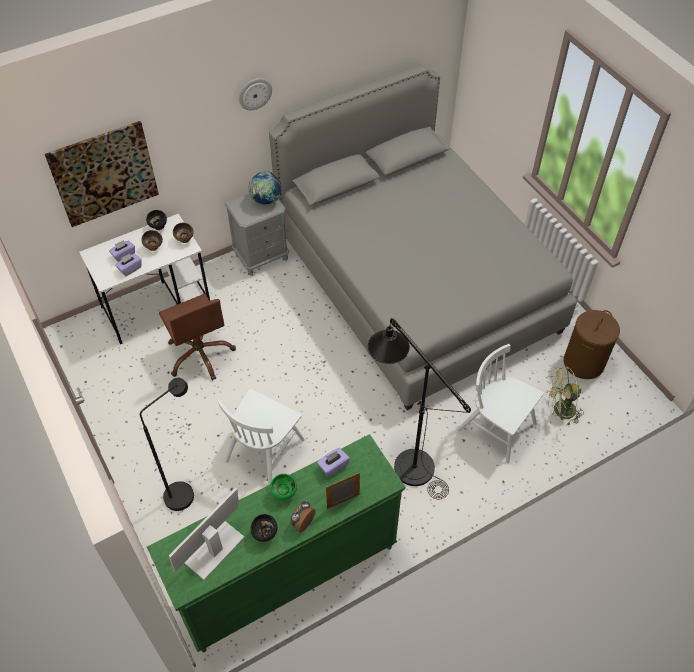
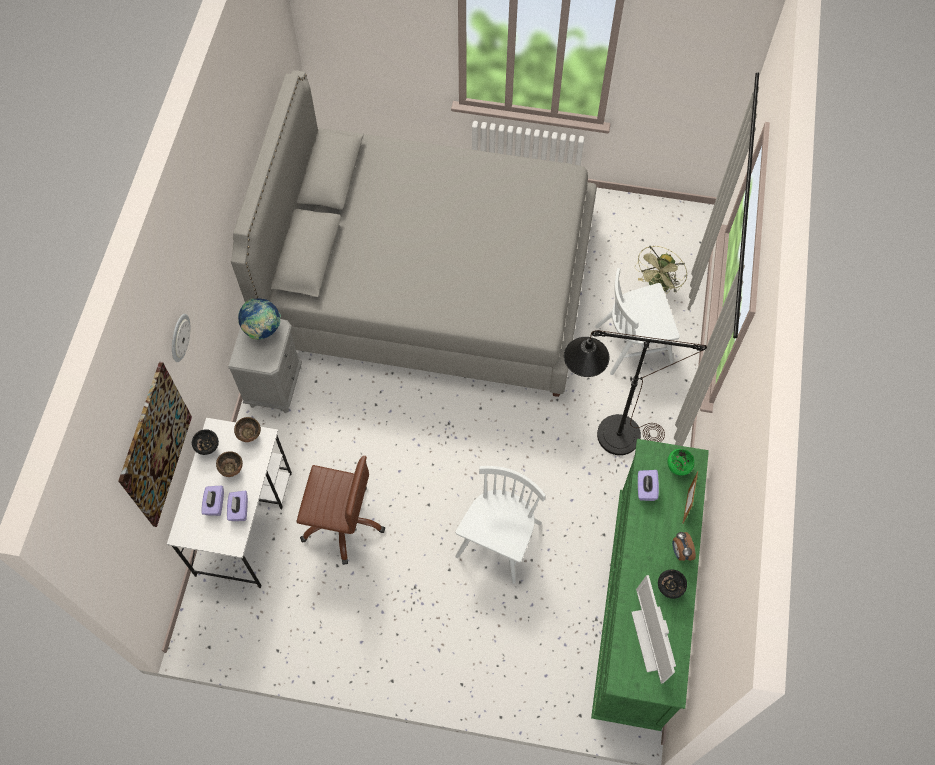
camera: 50 degrees left, 10 degrees up
black floor lamp [140,378,194,511] -> none
white chair [218,389,305,485] -> white chair turned 135 degrees counterclockwise [455,466,546,584]
wall clock [239,78,272,110] -> wall clock moved to [172,314,190,362]
green bowl [270,474,297,500] -> green bowl moved to [667,449,694,475]
brown laundry basket [564,310,620,379] -> none

